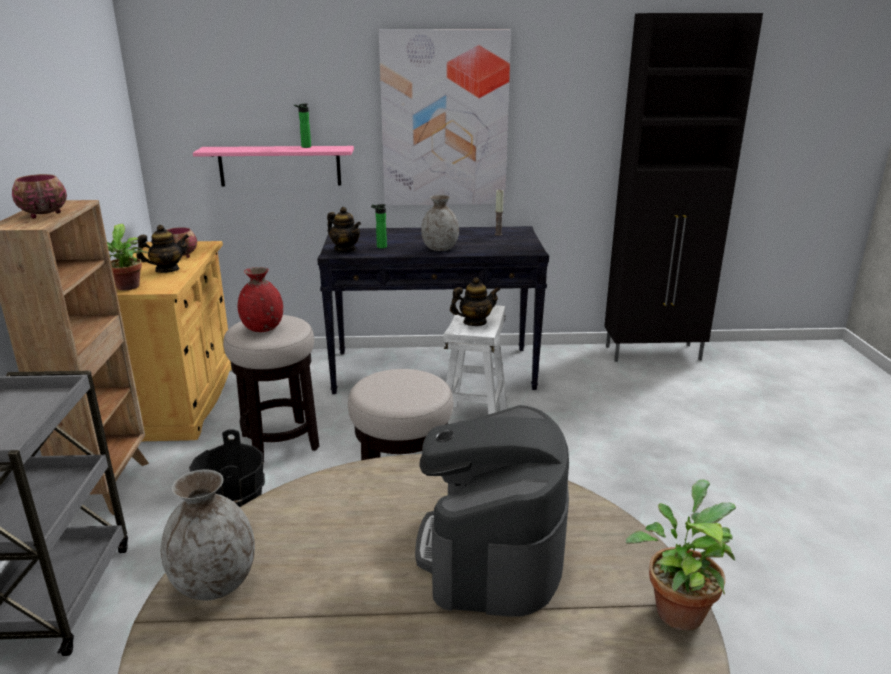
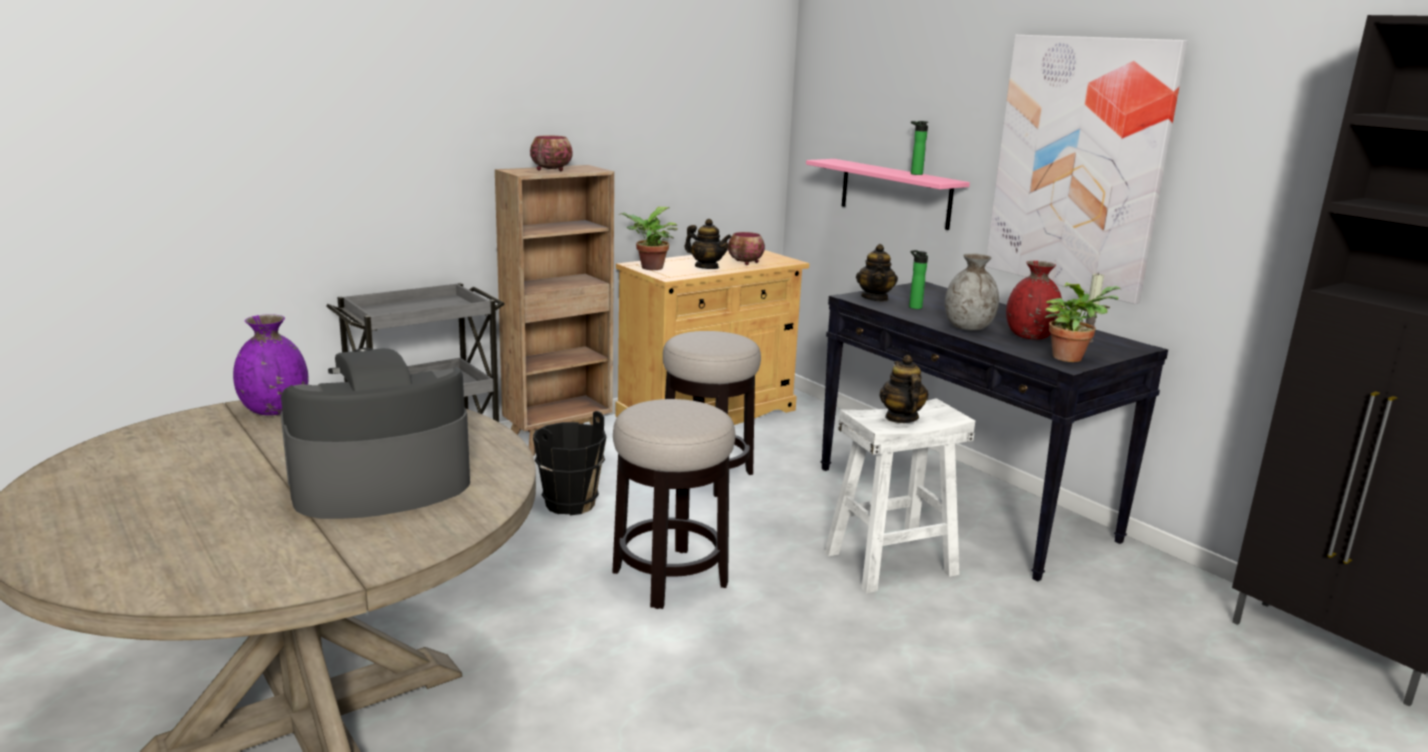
camera: 55 degrees right, 5 degrees down
grey vase [161,469,255,601] -> purple vase [233,314,308,415]
red vase [238,267,283,332] -> red vase moved to [1006,261,1063,340]
teapot [450,277,500,326] -> teapot turned 135 degrees counterclockwise [879,355,929,423]
potted plant [626,480,736,631] -> potted plant moved to [1045,282,1121,362]

